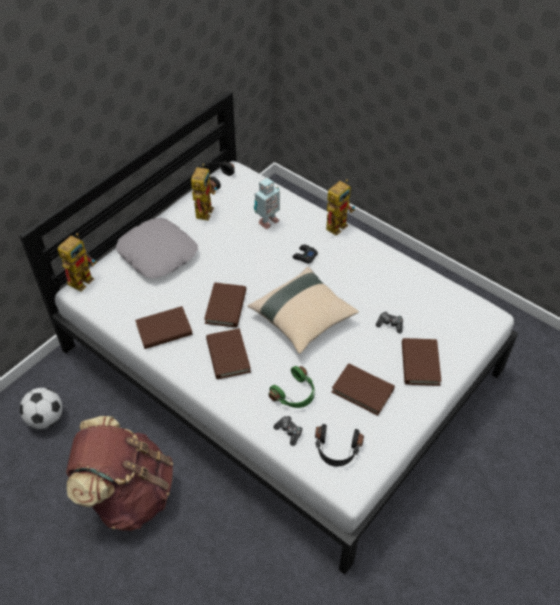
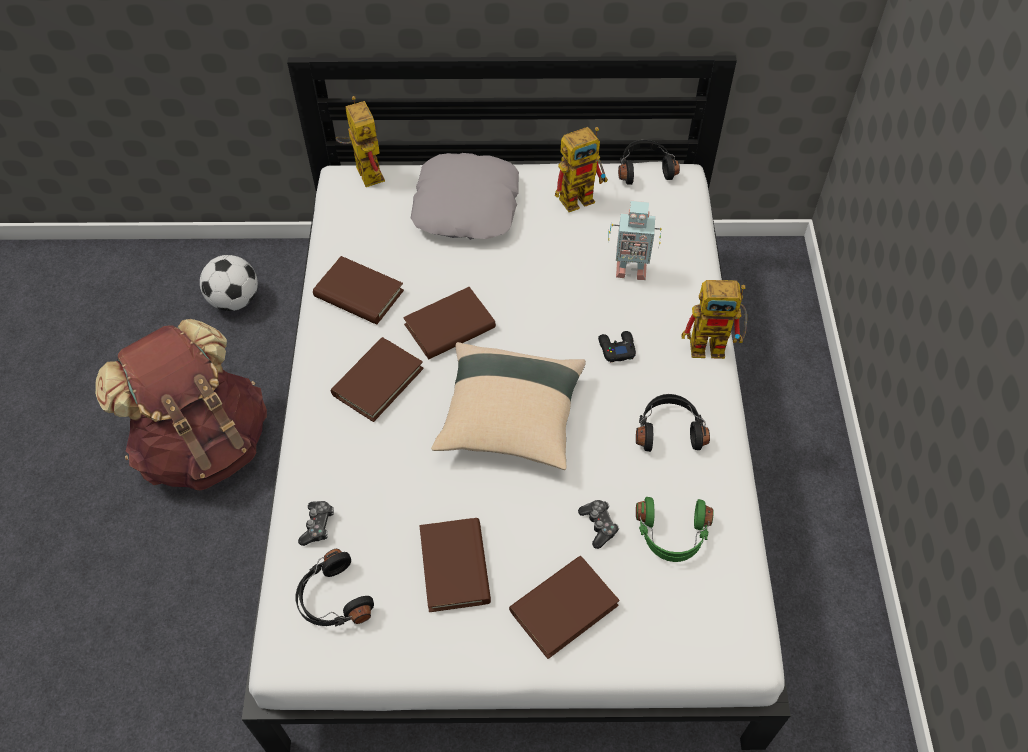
camera: 50 degrees right, 5 degrees up
toy robot [58,233,96,292] -> toy robot turned 105 degrees counterclockwise [335,96,385,187]
green headphones [268,366,315,408] -> green headphones moved to [636,497,714,562]
none -> black headphones [636,394,710,452]

